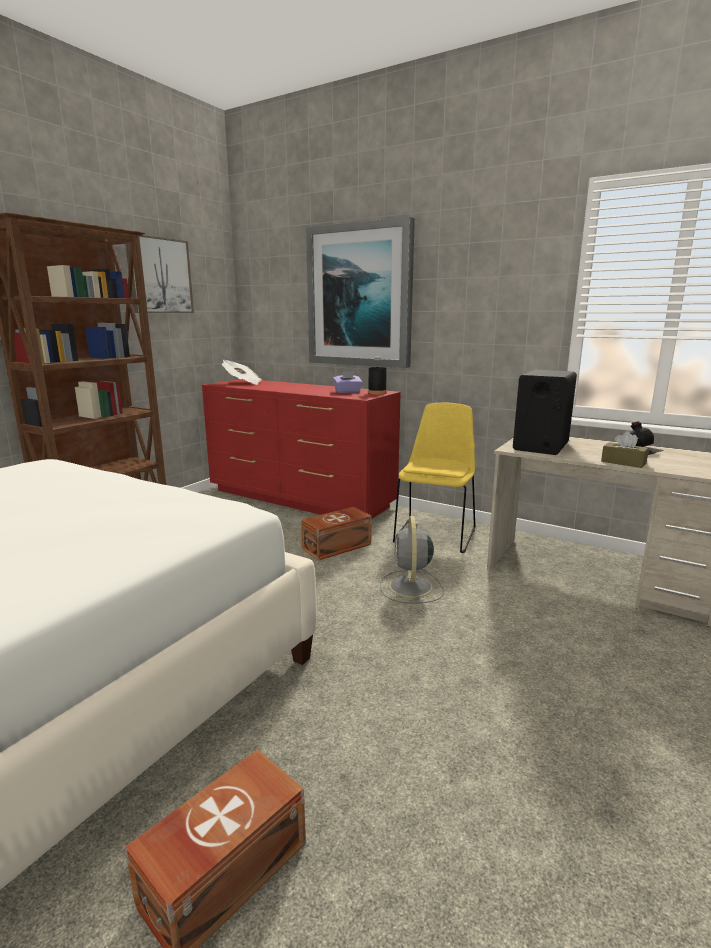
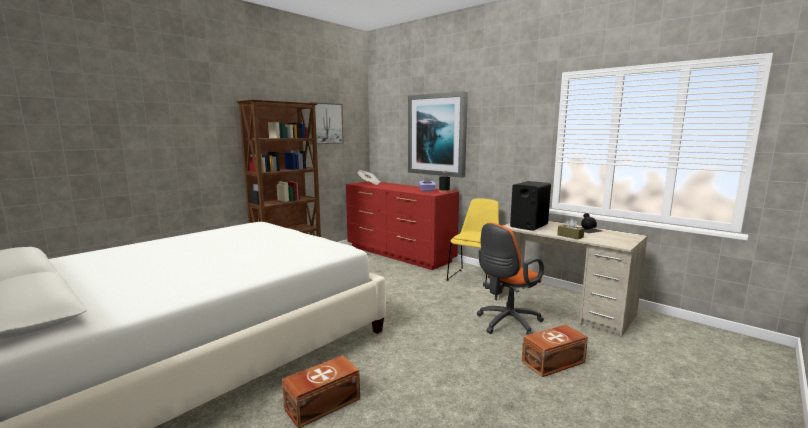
camera: 10 degrees right, 5 degrees down
brown storage box [301,507,372,561] -> brown storage box moved to [522,324,588,377]
grey fan [380,516,444,604] -> none
none -> orange office chair [477,223,544,335]

